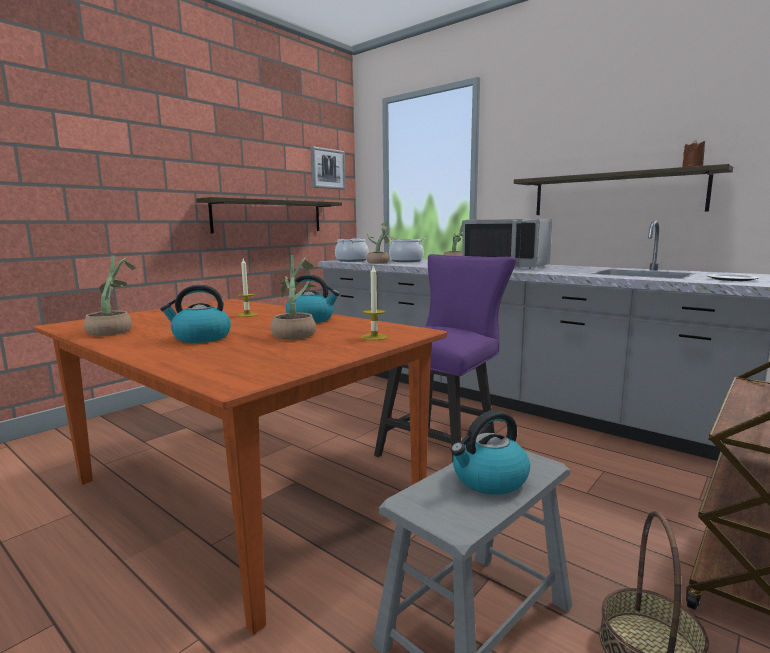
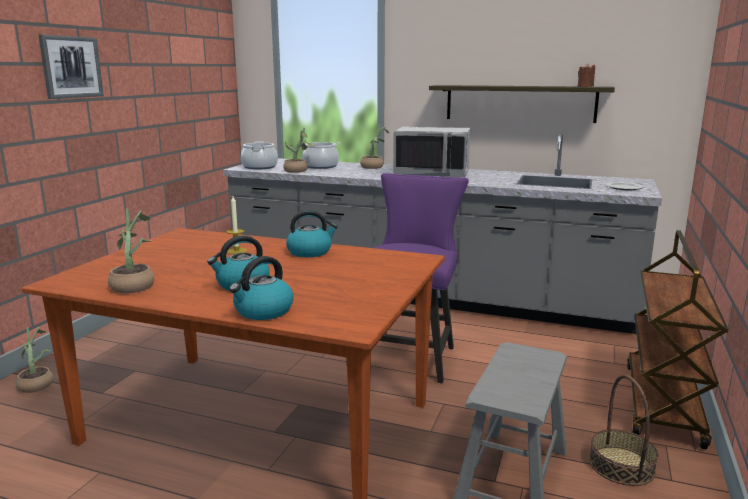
camera: 20 degrees left, 5 degrees up
shelf [196,197,342,233] -> none
potted plant [271,255,317,340] -> potted plant moved to [16,327,53,393]
picture [311,146,346,190] -> picture moved to [39,35,104,99]
candle [361,264,388,340] -> none
kettle [451,410,530,495] -> kettle moved to [229,256,294,320]

